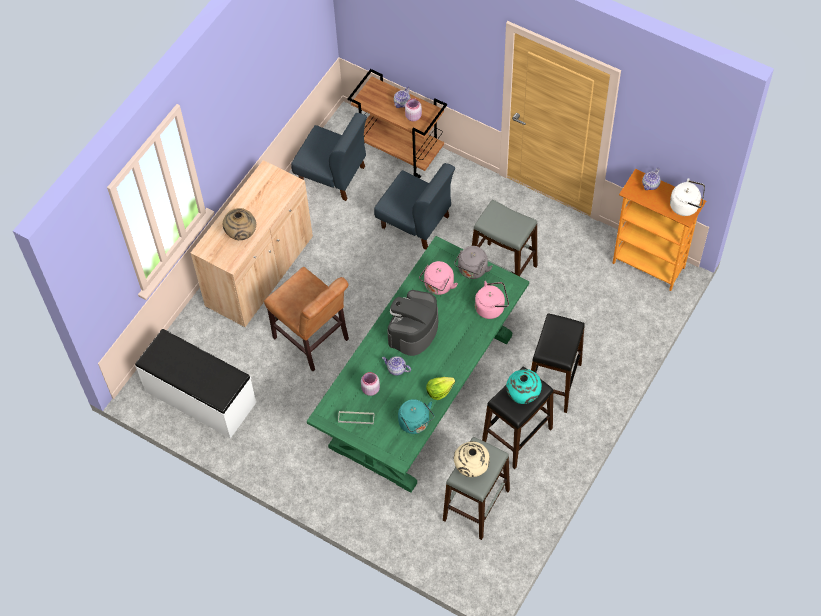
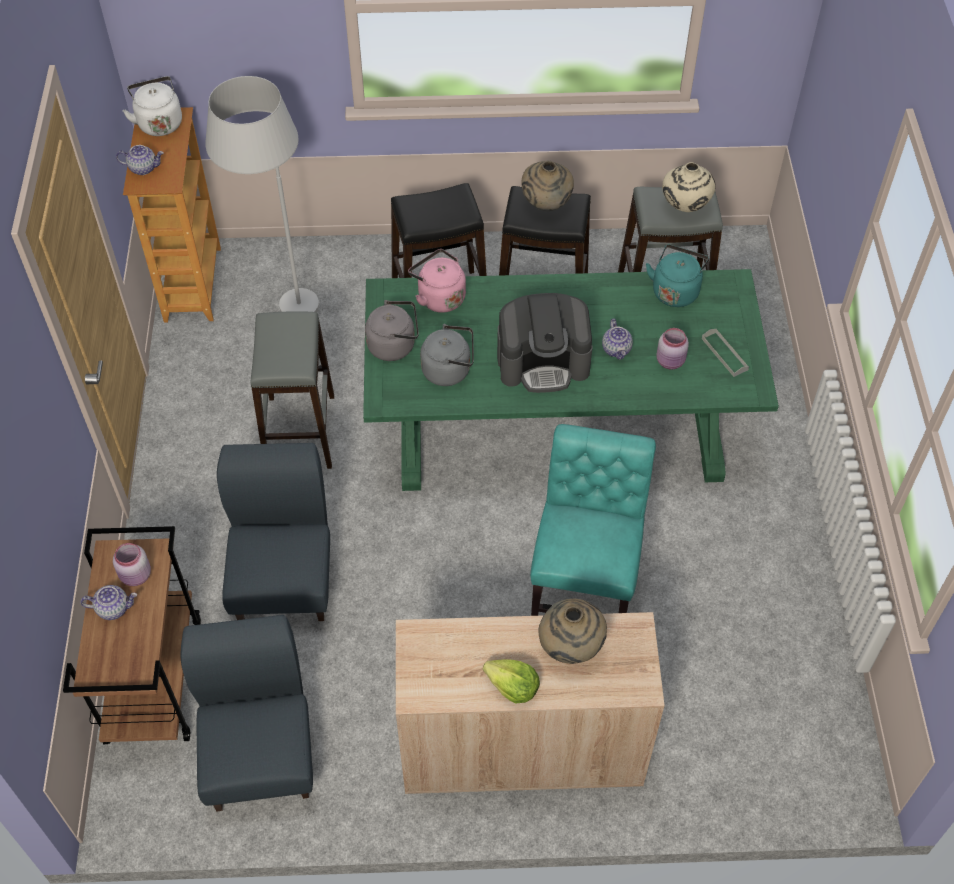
camera: 125 degrees left, 5 degrees down
white bench [135,329,256,439] -> none
brown chair [264,267,349,371] -> turquoise chair [530,424,656,616]
pink kettle [419,261,458,295] -> grey kettle [420,324,474,386]
lettuce [426,377,455,400] -> lettuce moved to [483,659,540,703]
turquoise vase [506,369,542,404] -> beige vase [521,161,574,211]
none -> white floor lamp [205,76,319,313]

